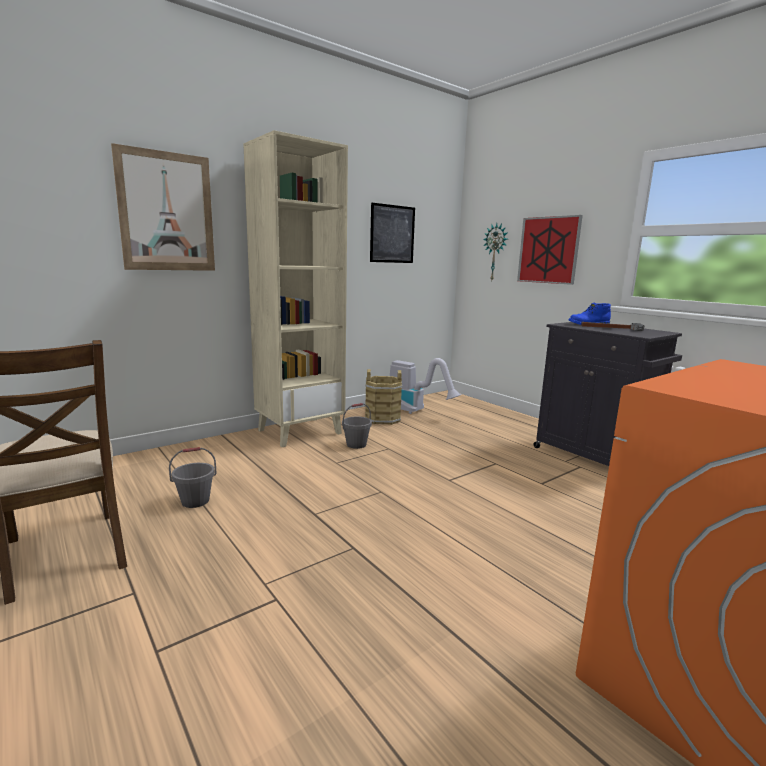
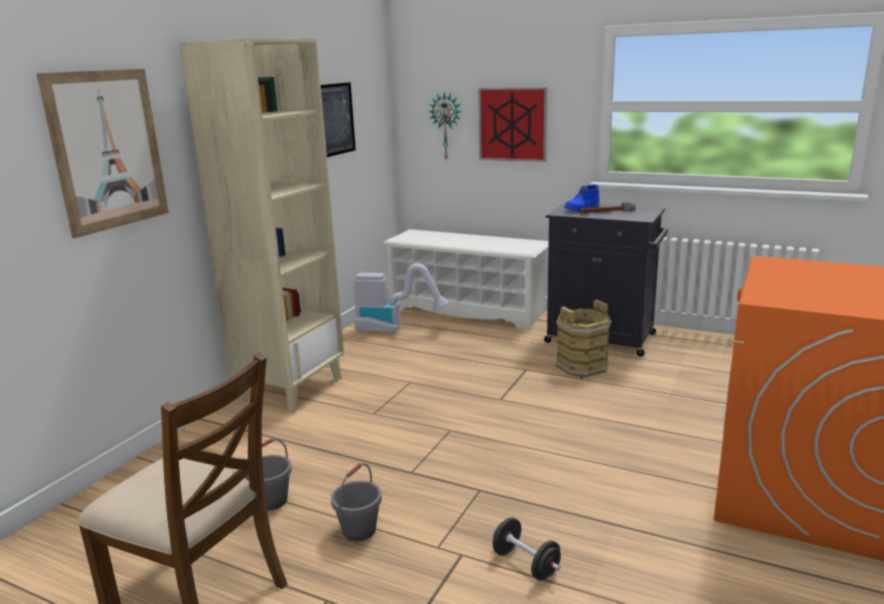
camera: 25 degrees left, 5 degrees up
grey bucket [342,403,372,449] -> grey bucket moved to [331,463,382,541]
brown bucket [365,369,402,425] -> brown bucket moved to [556,300,612,377]
none -> white shoe rack [383,229,549,330]
none -> black dumbbell [493,517,561,581]

